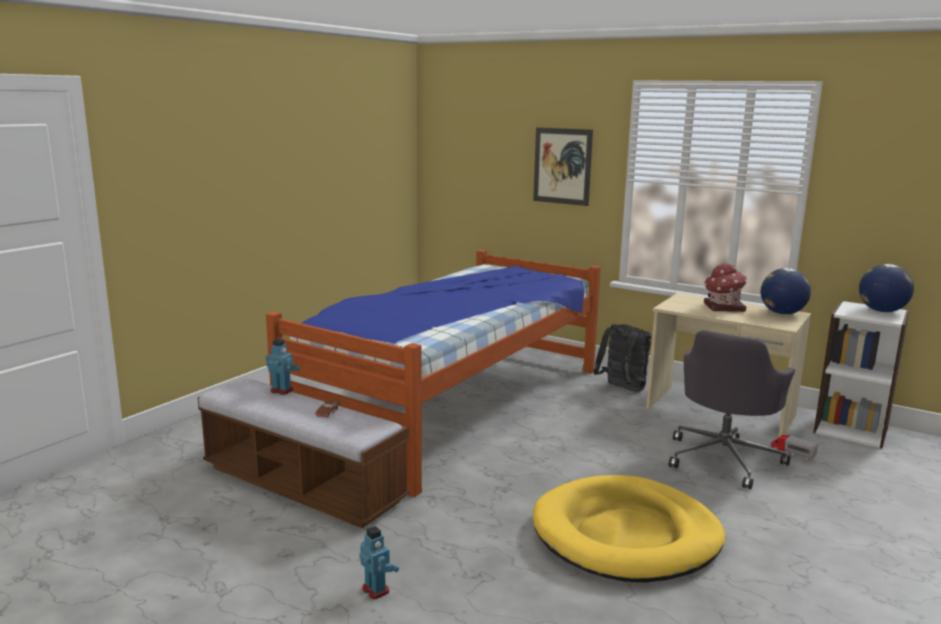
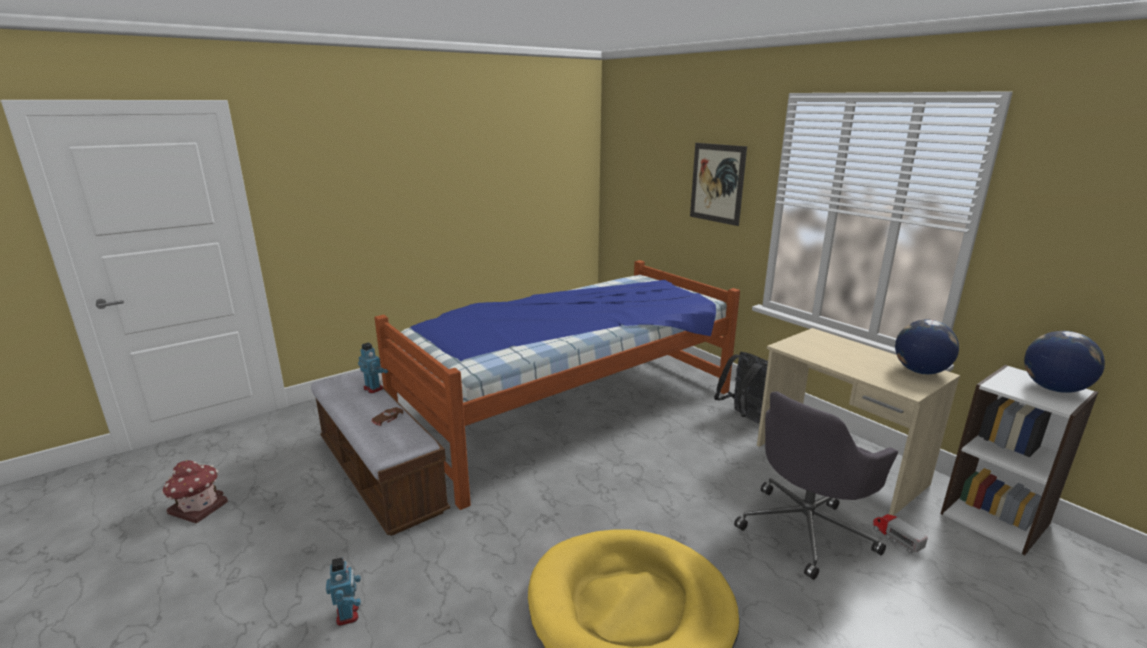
camera: 20 degrees right, 5 degrees up
toy house [704,263,747,312] -> toy house moved to [162,460,228,523]

